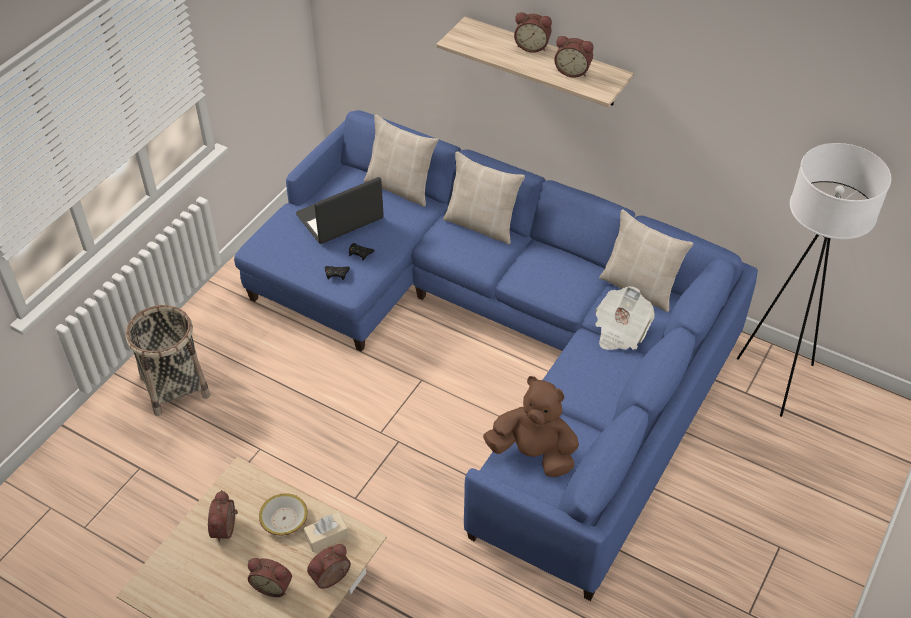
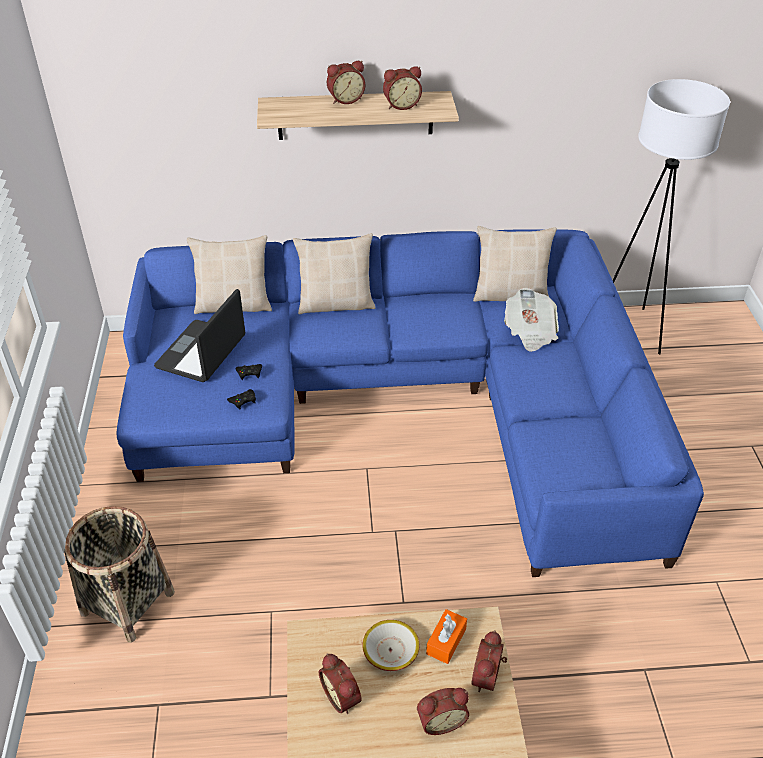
camera: 35 degrees left, 5 degrees down
beige tissue box [304,513,349,552] -> orange tissue box [426,609,467,664]
brown plush toy [483,376,579,477] -> none

